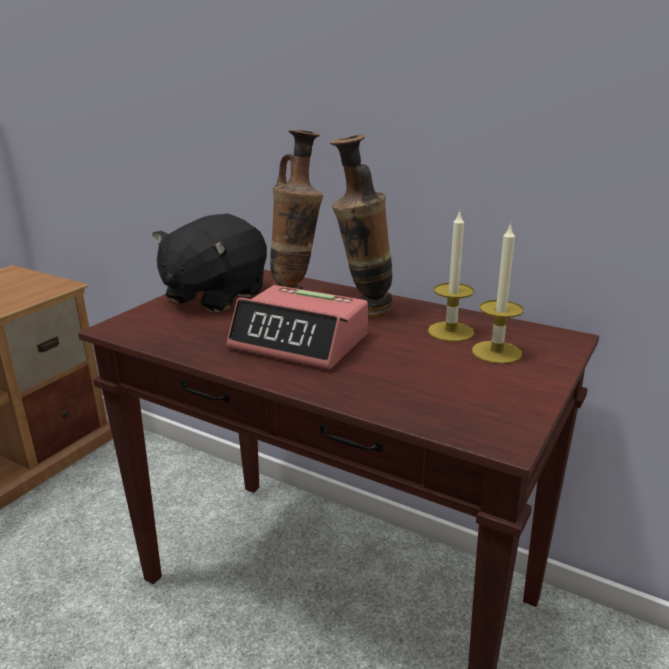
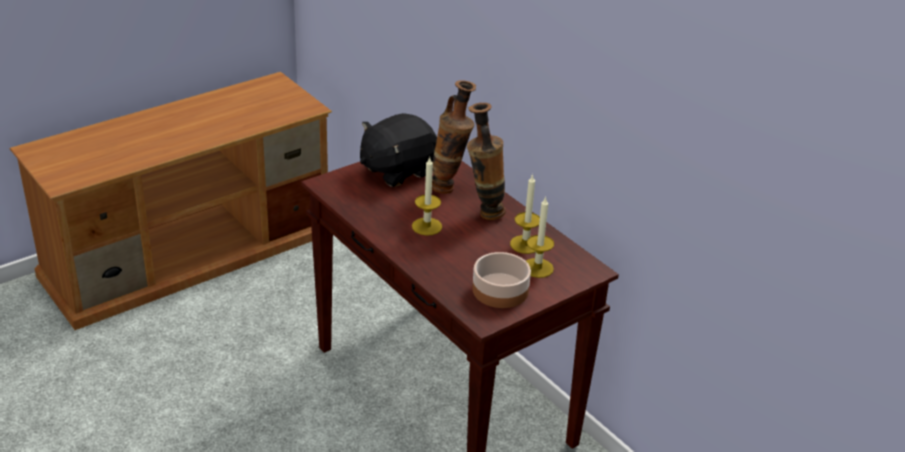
camera: 20 degrees right, 10 degrees up
alarm clock [226,285,368,369] -> candle [412,157,442,236]
none -> bowl [472,252,531,308]

